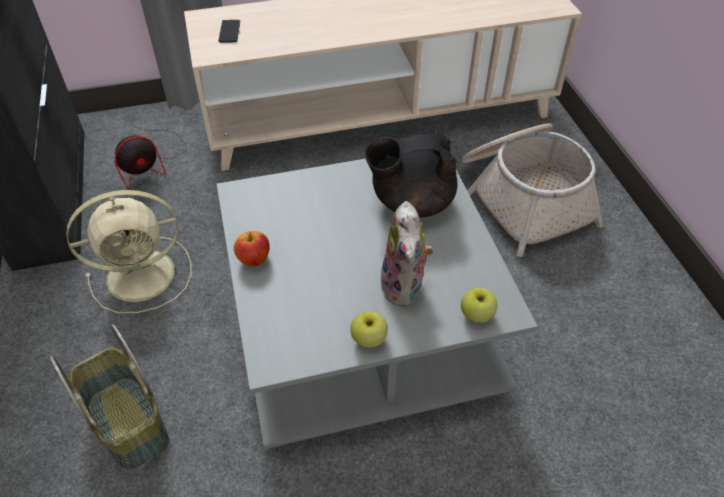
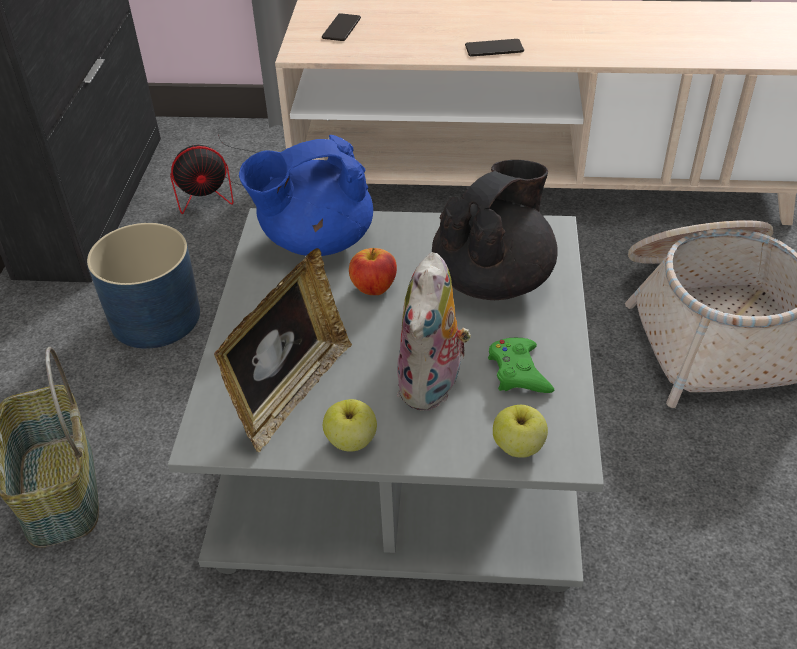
camera: 20 degrees right, 5 degrees down
beige fan [66,190,192,314] -> blue planter [87,223,200,349]
apple [234,231,270,266] -> apple moved to [349,248,397,295]
black teapot [365,131,457,217] -> black teapot turned 120 degrees clockwise [432,160,557,300]
none -> picture frame [214,248,352,452]
none -> blue teapot [239,135,373,256]
none -> phone [465,39,524,57]
none -> green game controller [488,338,554,393]

